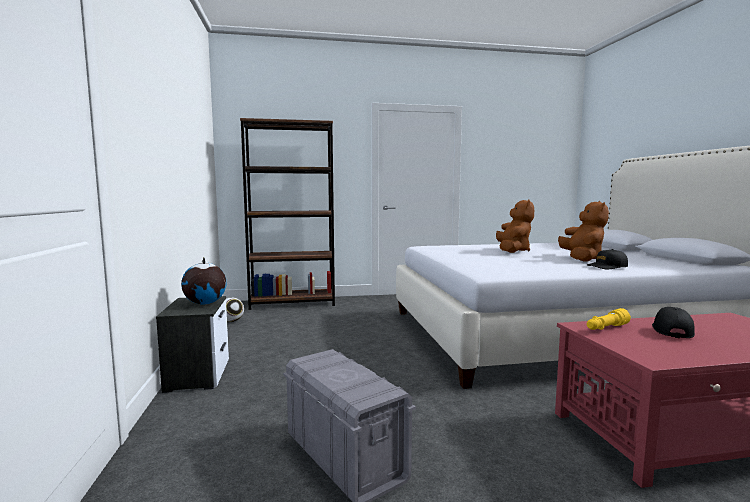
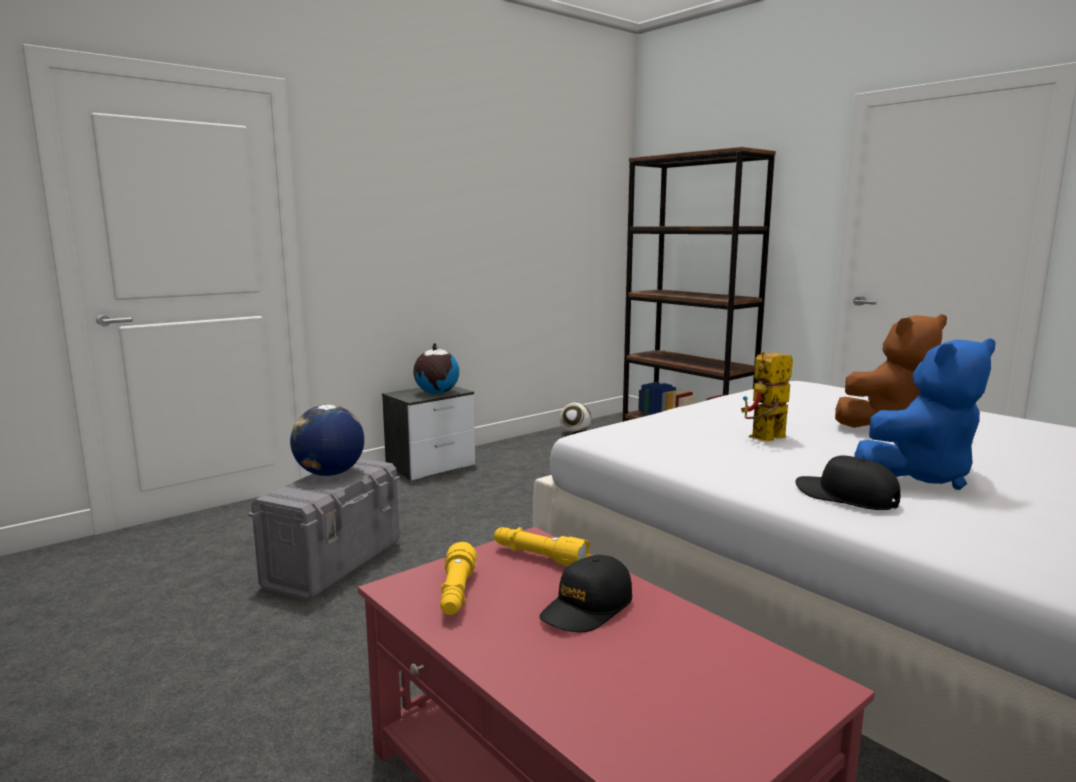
camera: 60 degrees right, 5 degrees up
brown plush toy [558,201,609,261] -> blue plush toy [854,338,996,490]
black cap [652,307,695,338] -> black cap turned 135 degrees clockwise [539,555,632,632]
none -> globe [290,405,364,476]
none -> yellow flashlight [440,542,477,615]
none -> toy robot [741,351,793,441]

